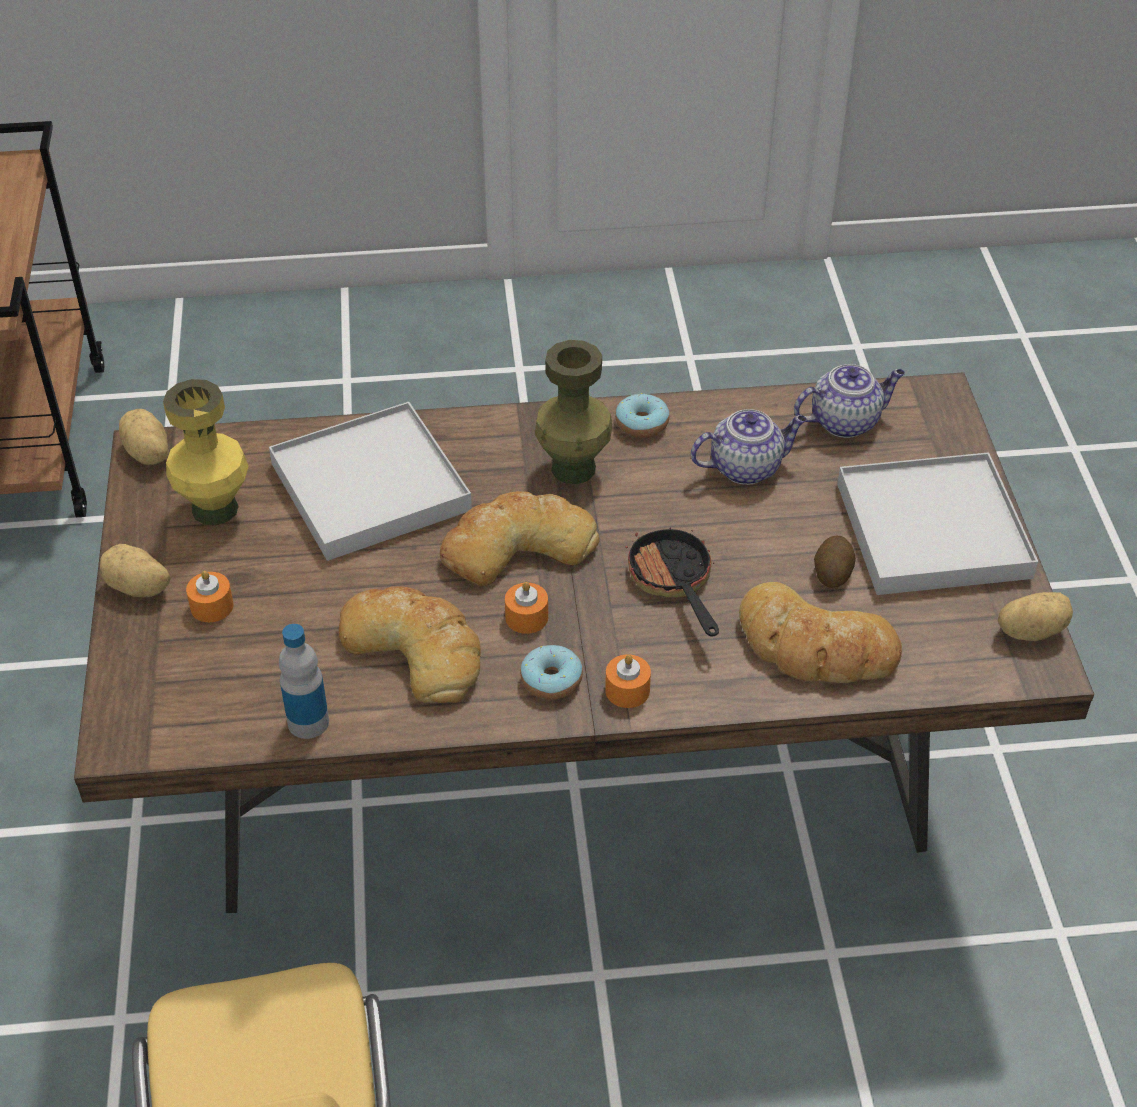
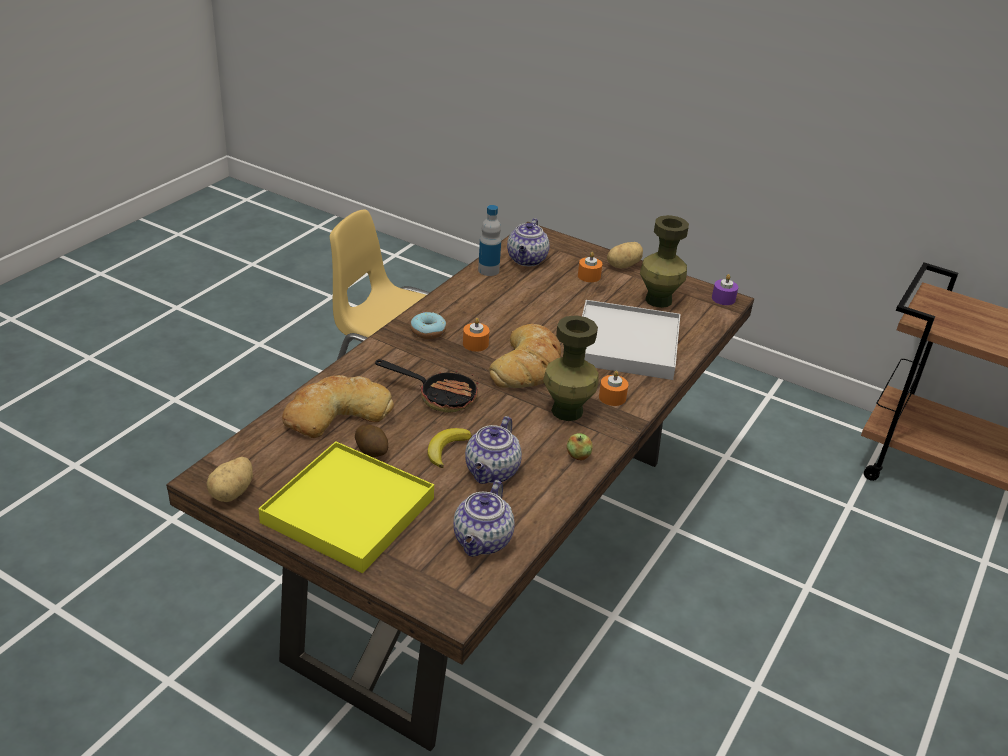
camera: 125 degrees right, 10 degrees down
potato [119,409,169,465] -> purple candle [712,274,738,305]
yellow vase [163,379,248,525] -> green vase [640,215,689,308]
bread [339,586,481,703] -> none
orange candle [605,655,651,708] -> orange candle moved to [599,371,629,406]
donut [615,393,669,438] -> apple [567,433,593,461]
white tray [837,452,1038,595] -> yellow tray [258,441,434,573]
none -> banana [427,428,472,468]
none -> teapot [507,218,550,266]

